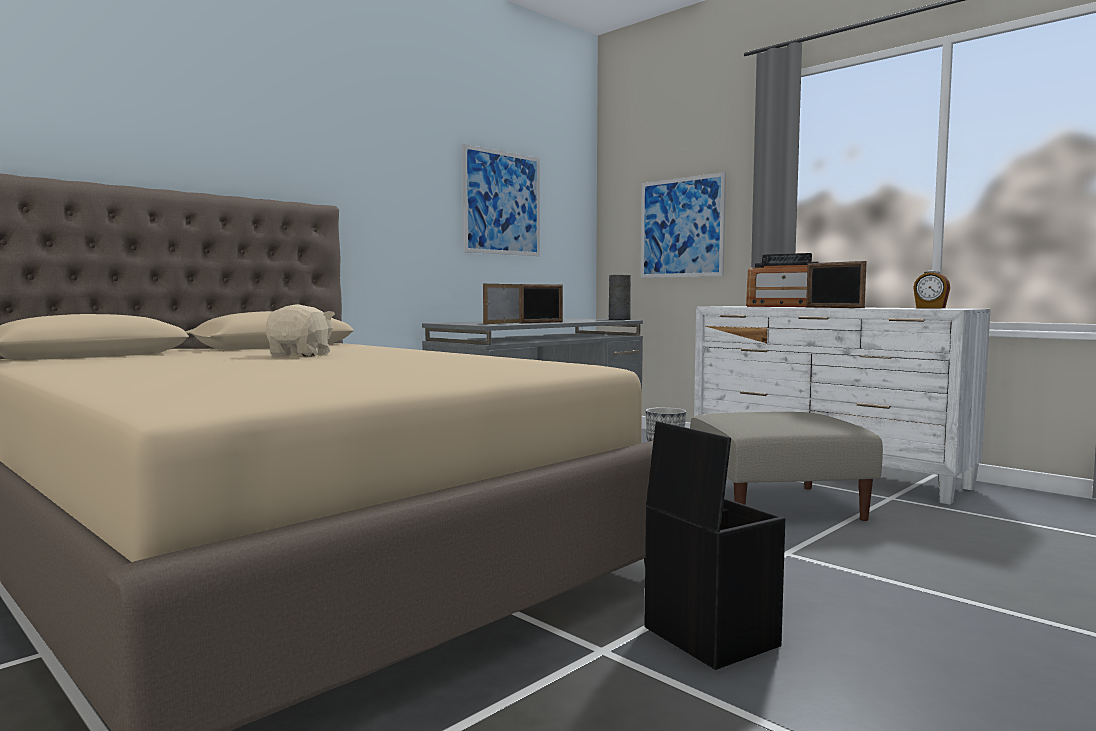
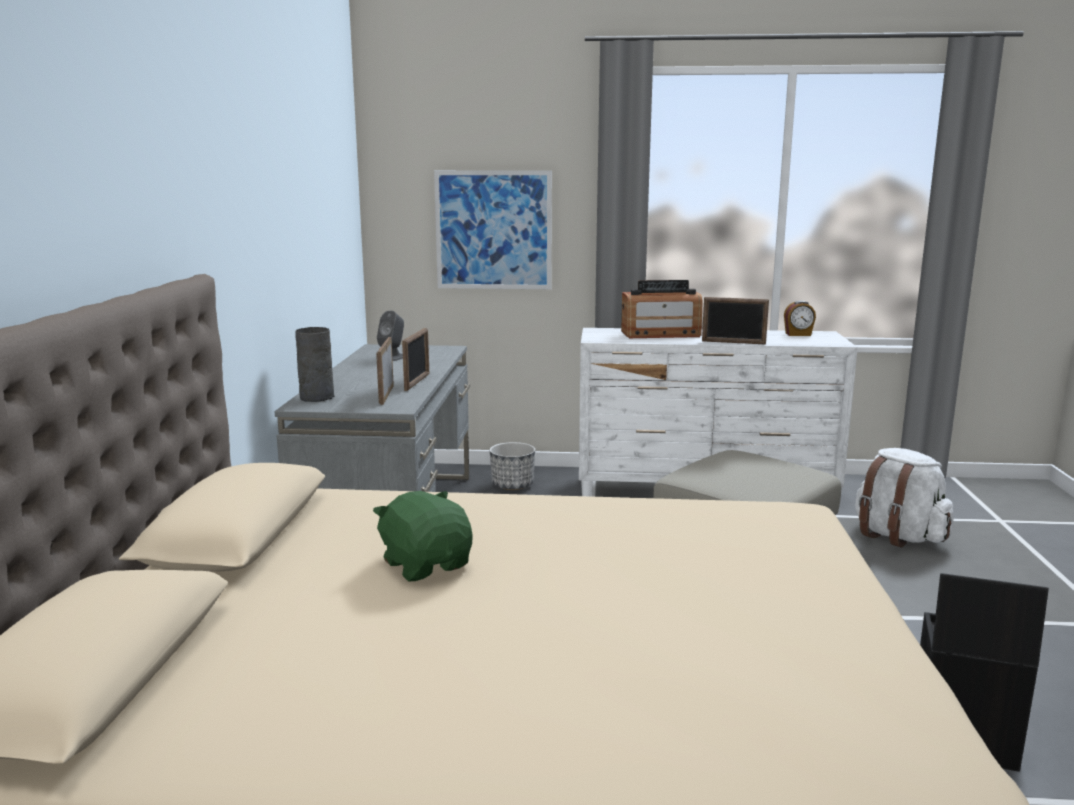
camera: 40 degrees left, 10 degrees up
beige plush toy [266,304,335,357] -> green plush toy [373,491,473,582]
picture [462,144,540,256] -> none
grey vase [609,275,631,320] -> grey vase moved to [295,327,334,402]
none -> grey speaker [377,311,404,361]
none -> white backpack [855,448,954,547]

